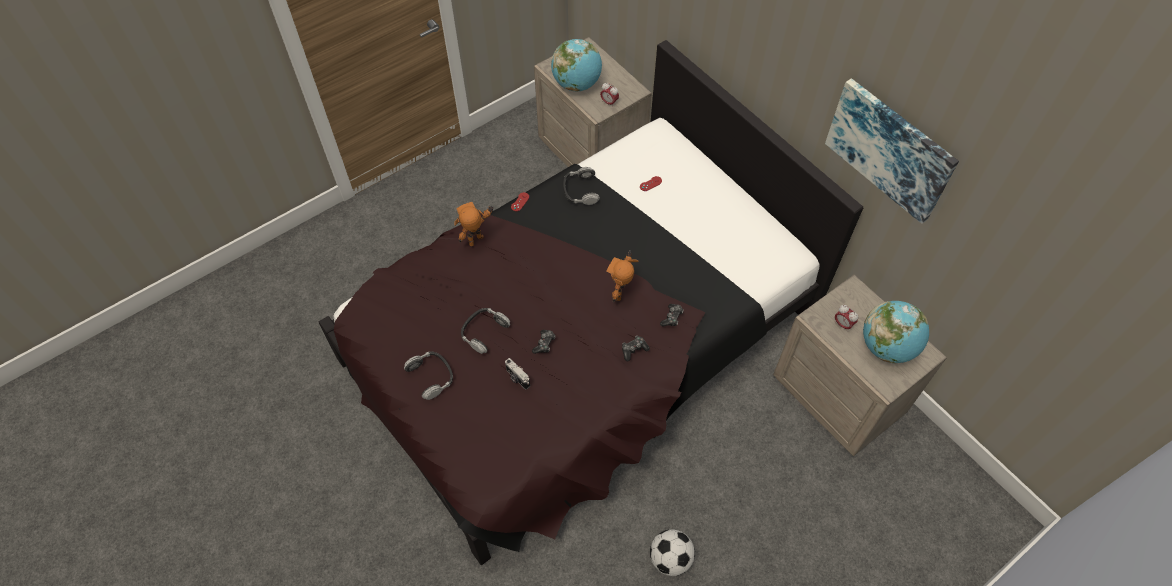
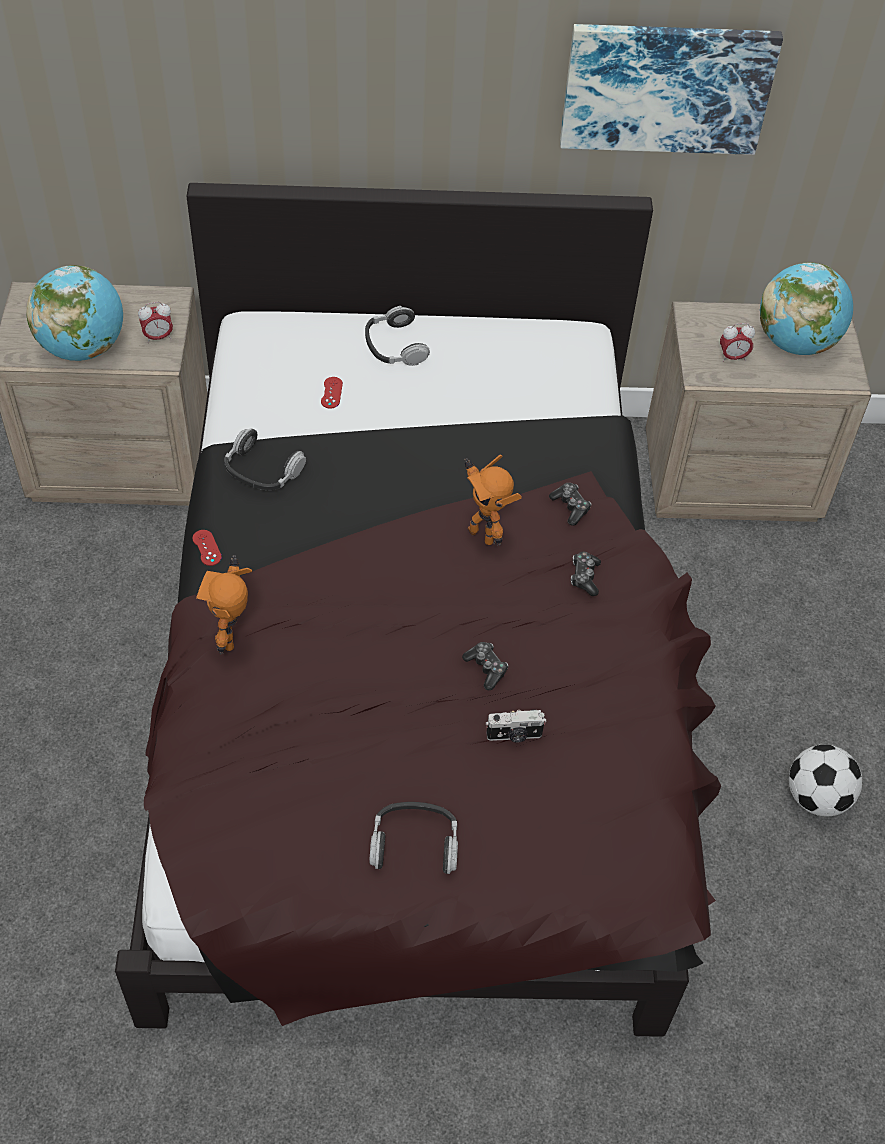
camera: 55 degrees left, 5 degrees down
headphones [461,308,510,354] -> headphones moved to [365,306,430,366]

